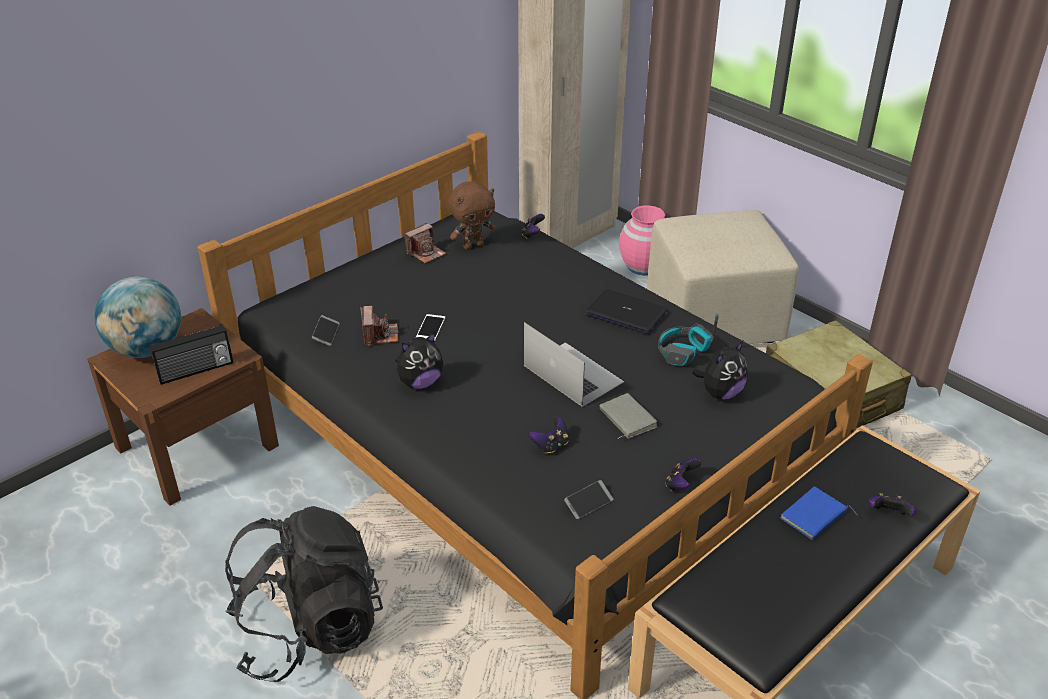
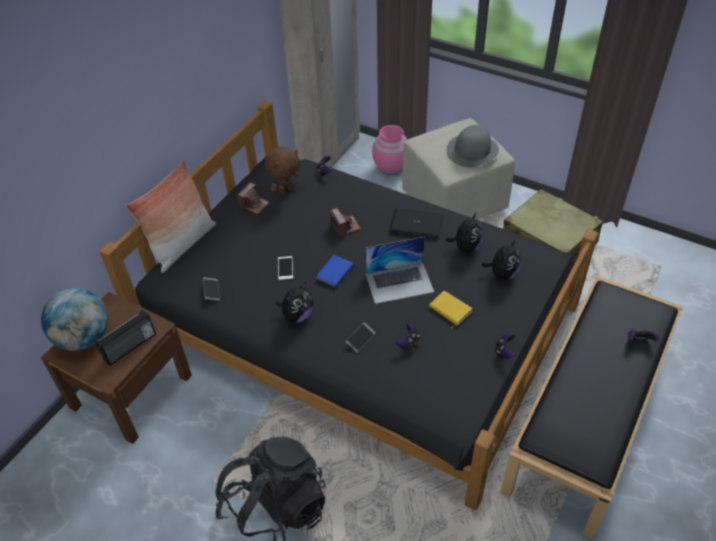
camera: 15 degrees left, 10 degrees up
camera [360,306,399,346] -> camera moved to [330,208,361,236]
laptop [524,322,624,407] -> laptop turned 135 degrees clockwise [365,237,434,304]
phone [564,480,614,519] -> phone moved to [346,322,375,352]
grey book [600,393,658,439] -> yellow book [429,291,472,328]
headphones [658,313,719,366] -> plush toy [446,211,483,253]
blue book [780,486,858,540] -> blue book moved to [316,255,360,288]
none -> pillow [125,161,216,273]
none -> grey hat [447,125,499,167]

